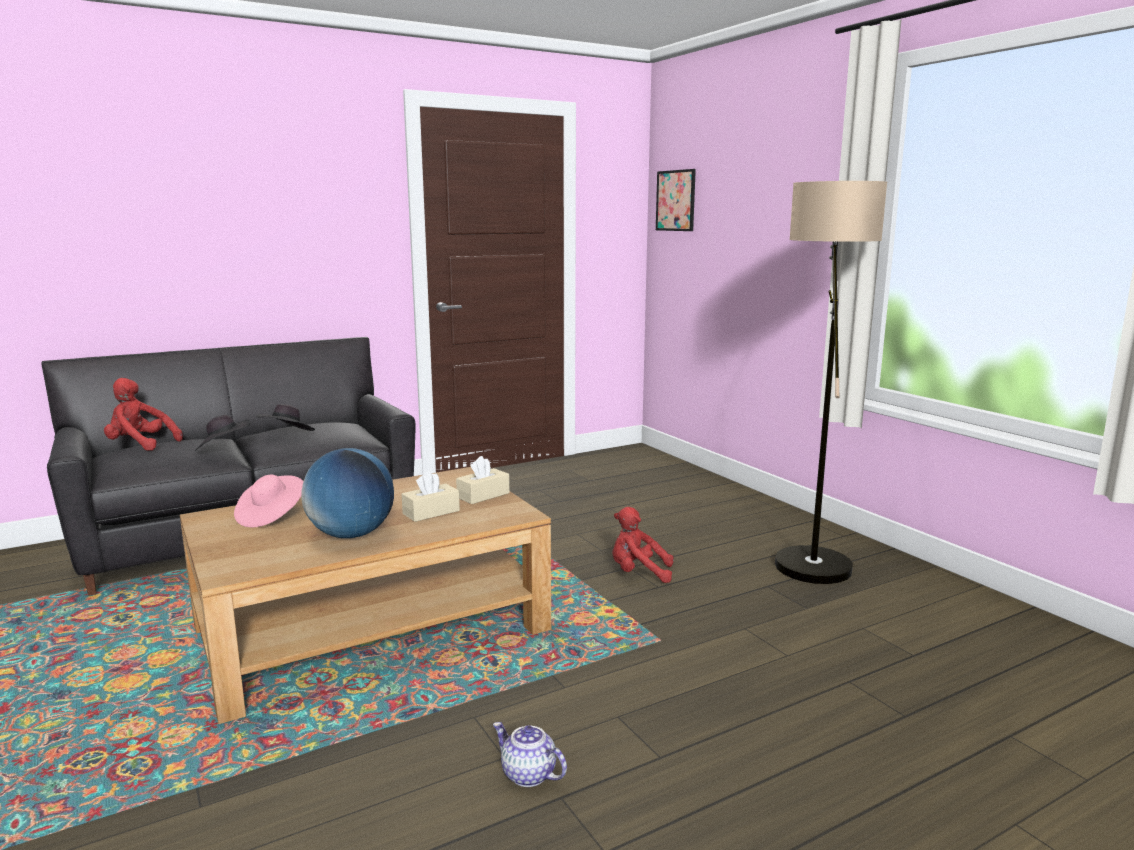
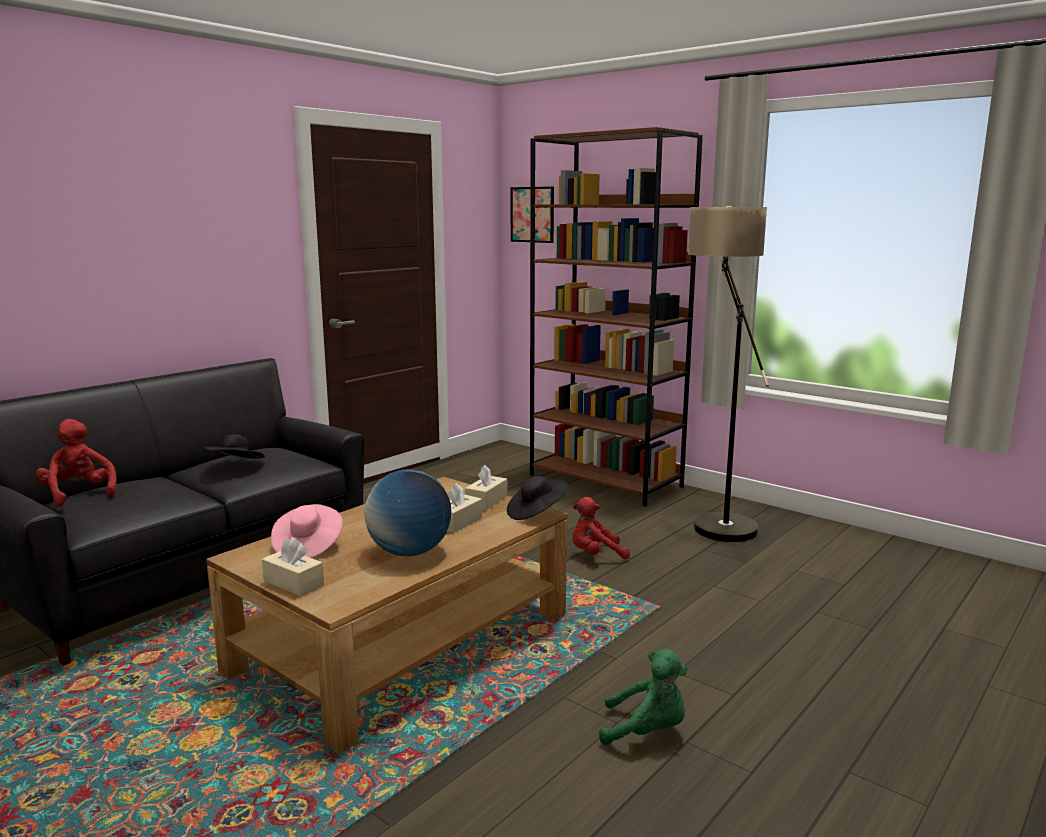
camera: 20 degrees left, 0 degrees up
red plush toy [104,378,183,451] -> red plush toy turned 60 degrees clockwise [36,419,117,506]
black hat [195,415,251,451] -> black hat moved to [507,476,569,520]
teapot [493,722,567,787] -> green plush toy [599,649,687,745]
none -> beige tissue box [262,537,324,596]
none -> brown bookcase [530,127,703,507]

